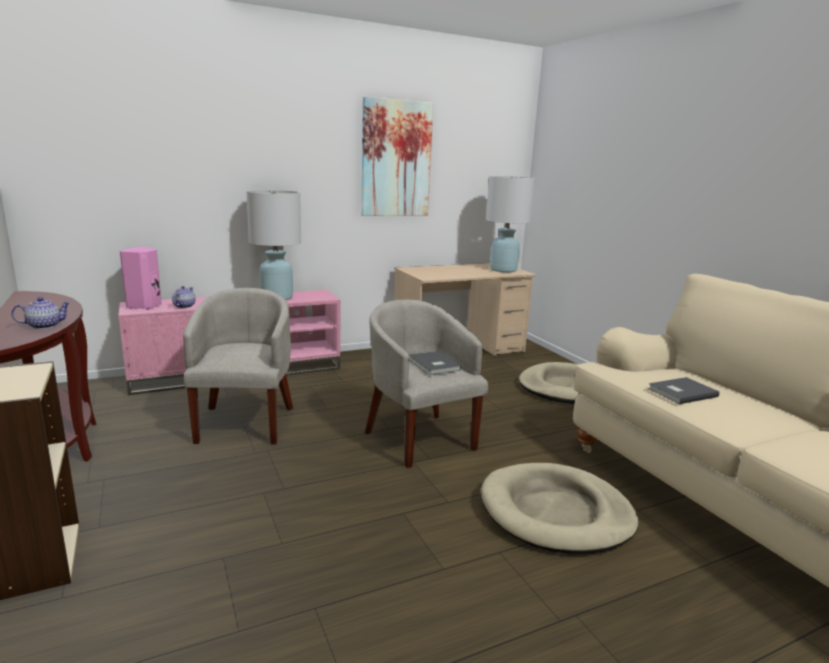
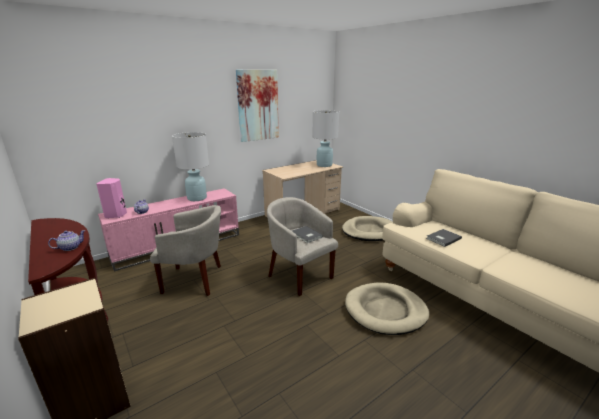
camera: 10 degrees left, 5 degrees up
beige armchair [183,288,293,445] -> beige armchair turned 105 degrees clockwise [150,205,221,296]

